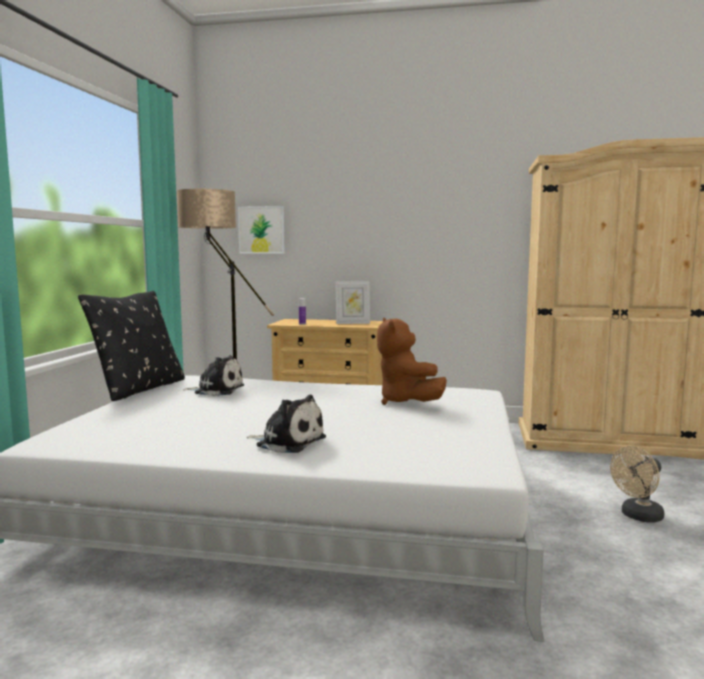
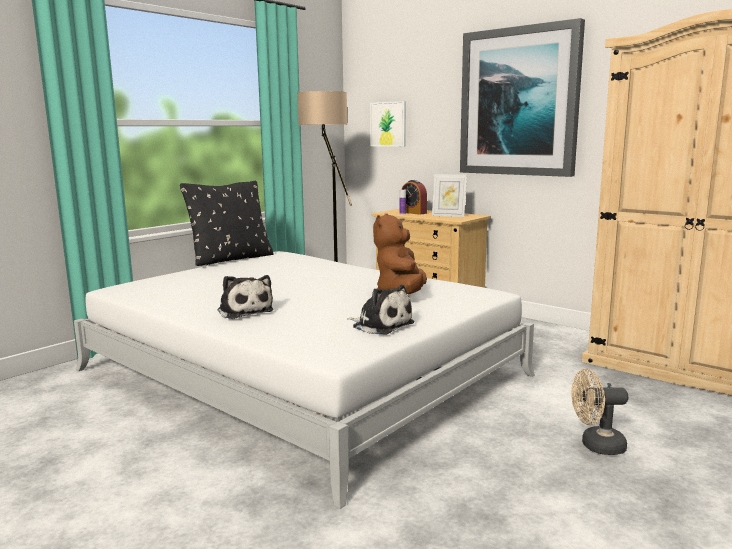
camera: 30 degrees right, 5 degrees up
plush toy [183,355,244,396] -> plush toy moved to [347,285,415,335]
none -> alarm clock [401,180,427,215]
none -> picture [460,18,585,177]

